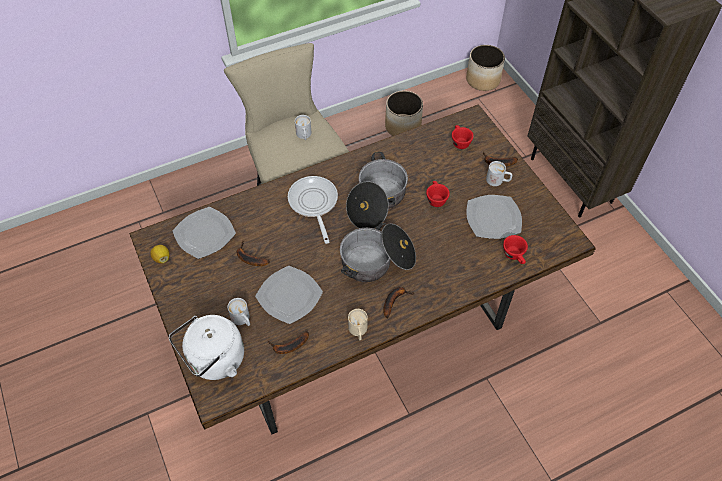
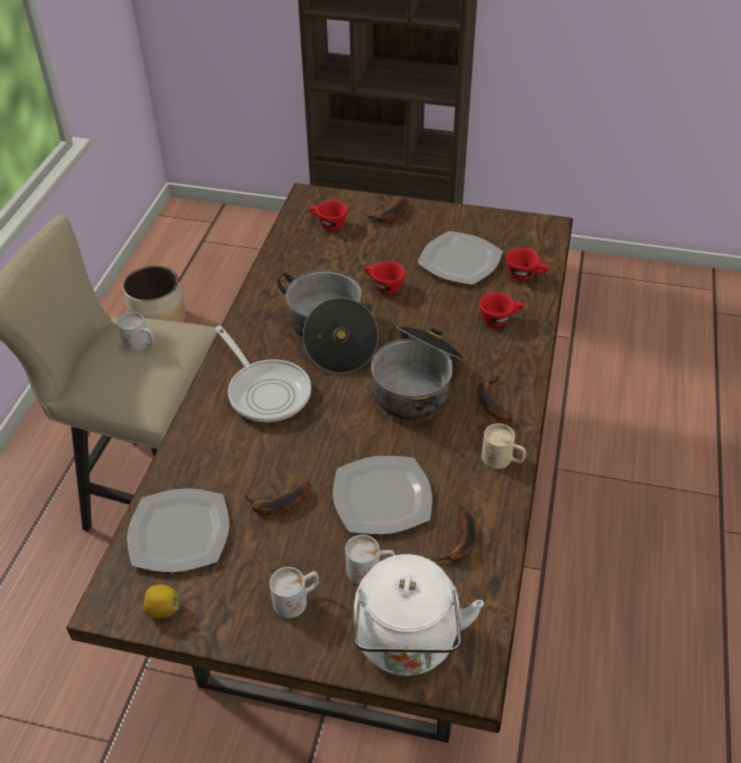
camera: 50 degrees left, 10 degrees down
frying pan [288,176,338,244] -> frying pan turned 150 degrees counterclockwise [215,326,311,422]
planter [466,45,505,91] -> none
white mug [486,161,512,186] -> white mug moved to [270,567,319,618]
none -> red cup [479,292,524,327]

